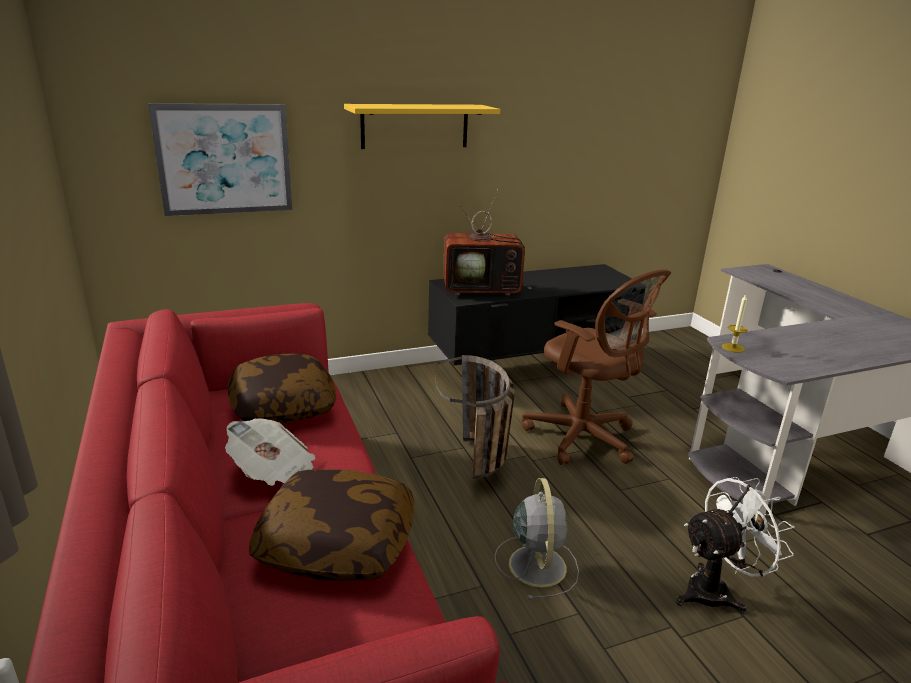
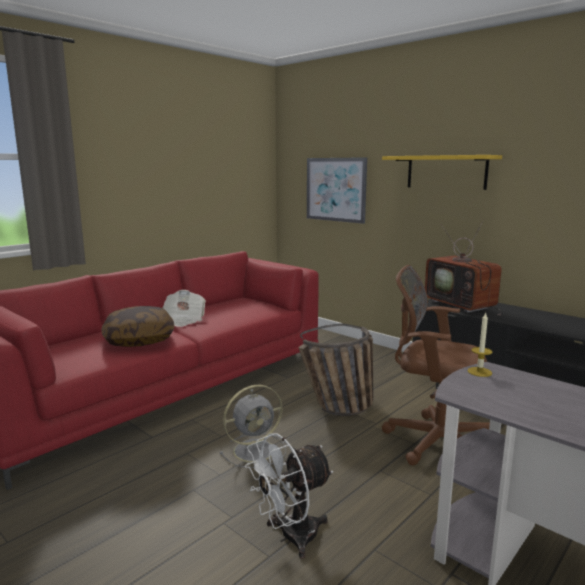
camera: 65 degrees right, 10 degrees down
pillow [228,353,337,423] -> none
brown office chair [522,269,671,465] -> brown office chair turned 90 degrees clockwise [382,265,490,465]
white fan [676,477,795,614] -> white fan turned 105 degrees clockwise [245,433,333,559]

